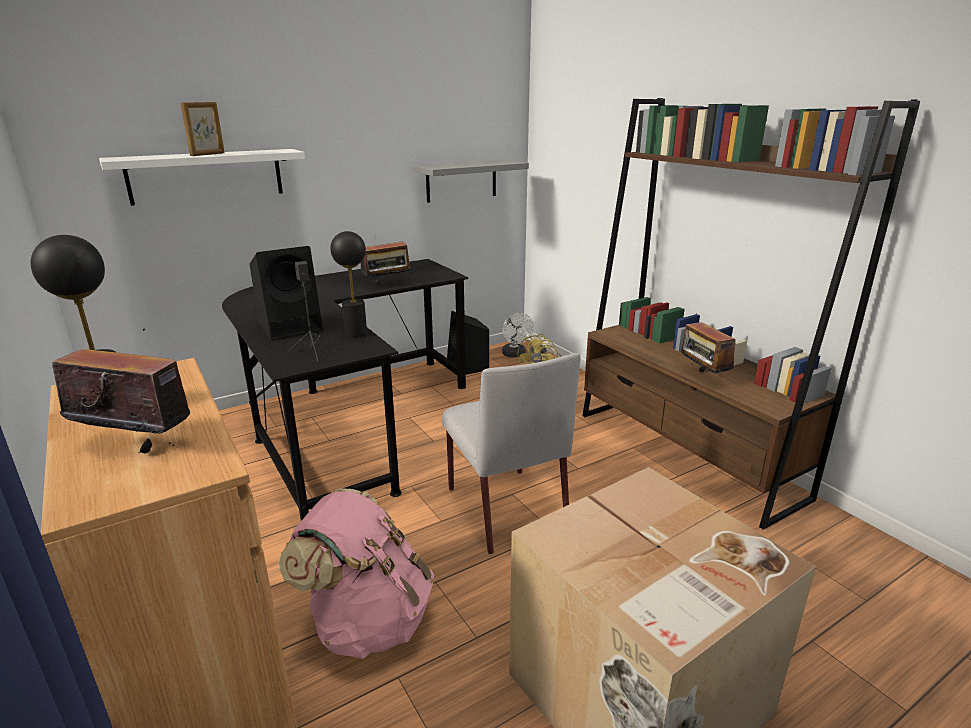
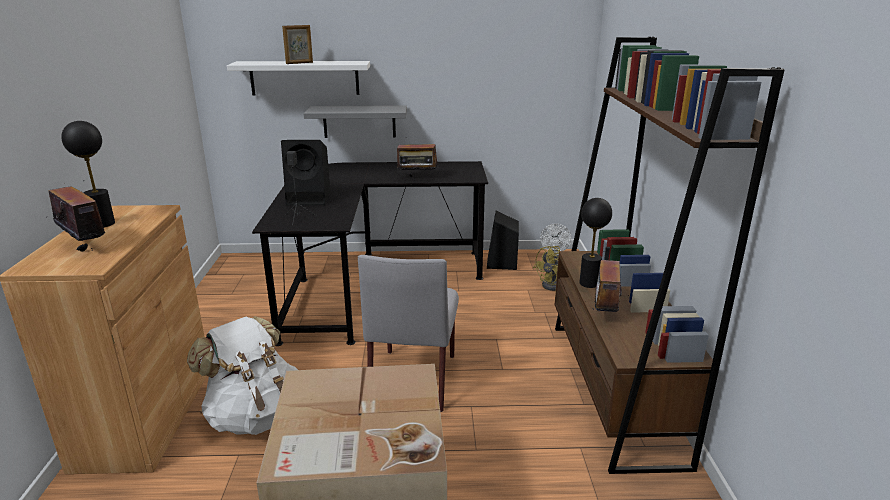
camera: 30 degrees right, 0 degrees up
pink backpack [278,488,434,659] -> white backpack [187,316,298,435]
black table lamp [330,231,367,338] -> black table lamp moved to [579,198,612,288]
grey shelf [413,159,529,203] -> grey shelf moved to [304,105,407,138]

